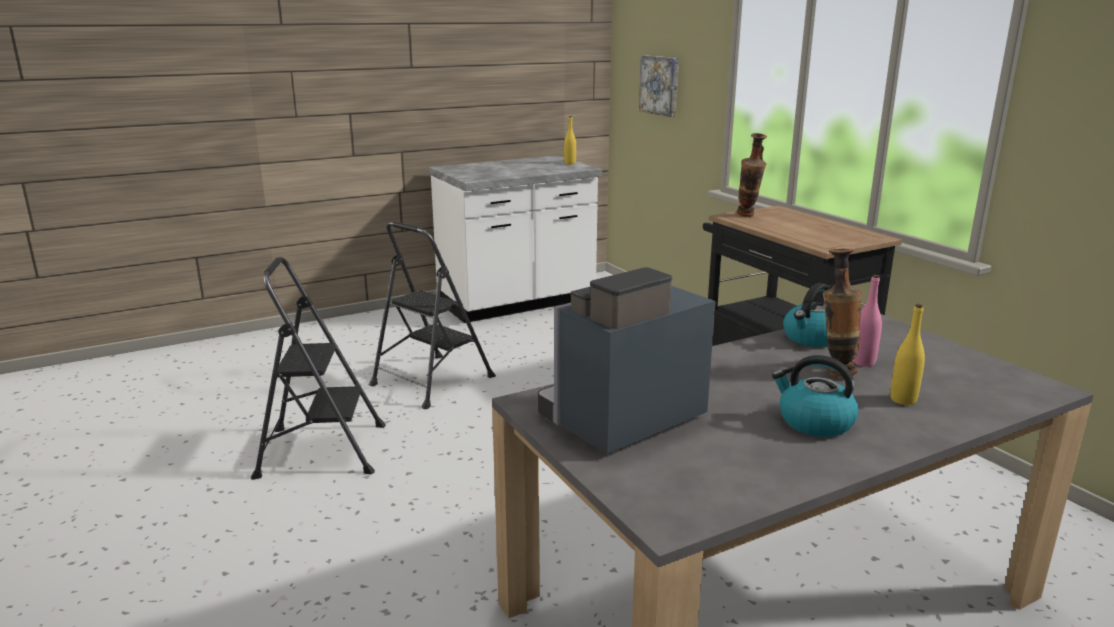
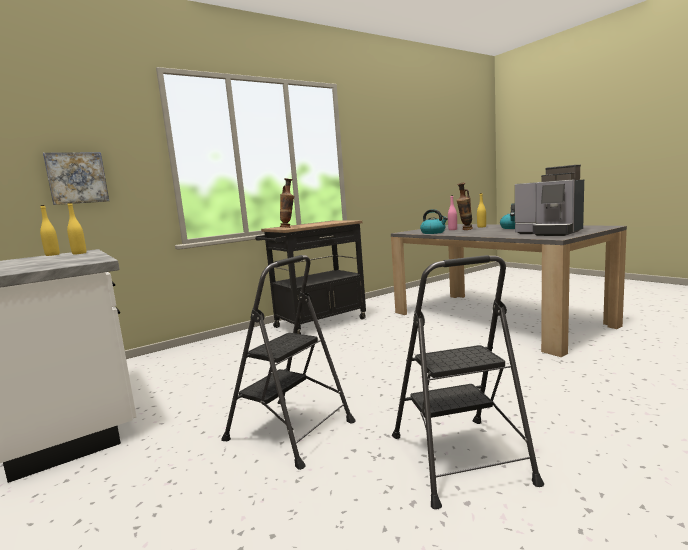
camera: 95 degrees left, 10 degrees down
none -> yellow bottle [67,202,86,255]

